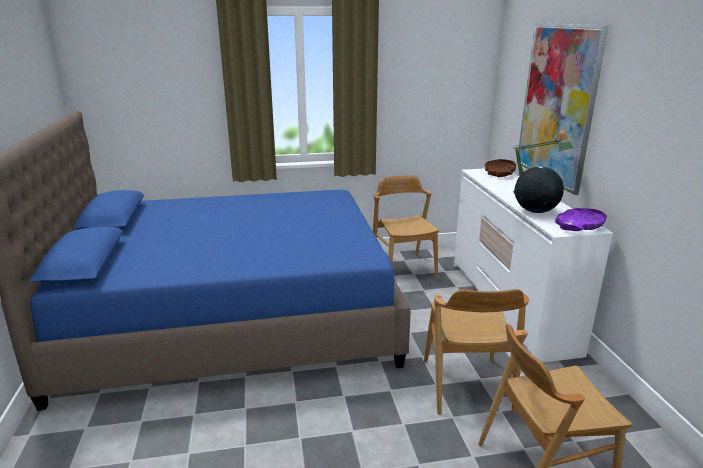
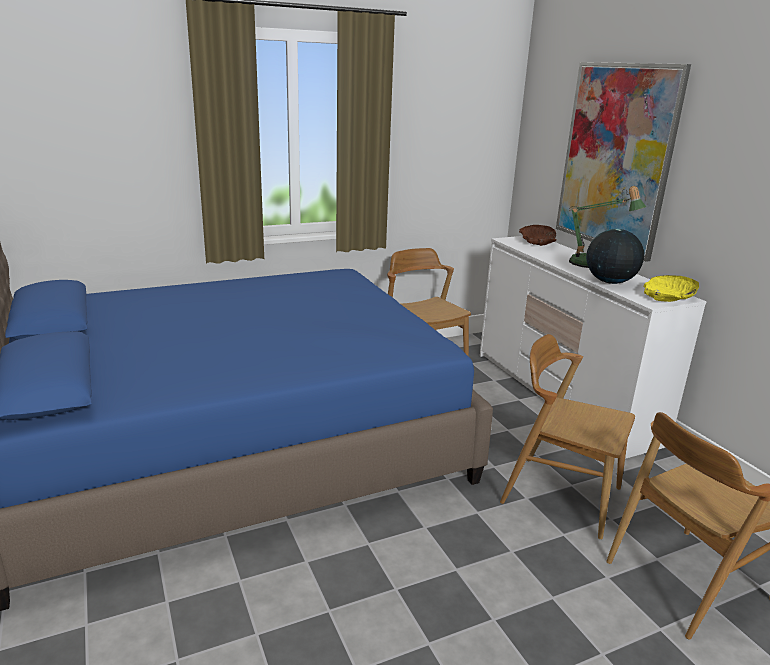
camera: 15 degrees left, 0 degrees up
brown chair [424,289,529,415] -> brown chair turned 135 degrees clockwise [500,334,635,540]
purple bowl [555,208,607,231] -> yellow bowl [644,275,699,302]

